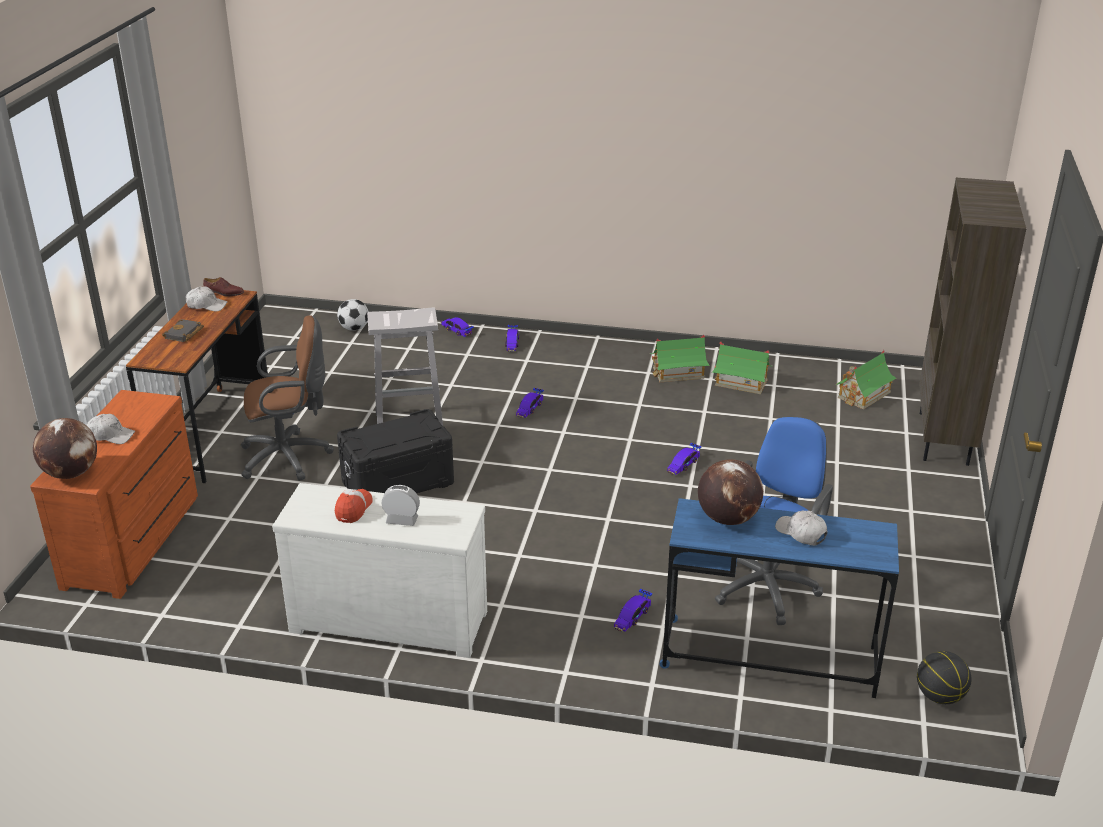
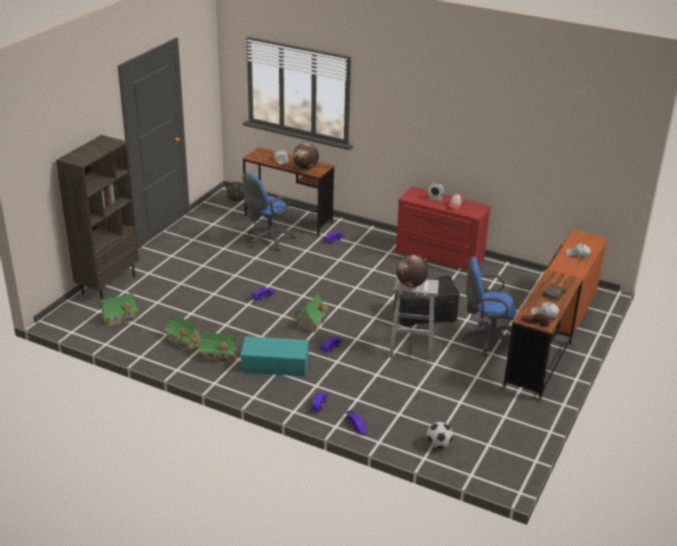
camera: 165 degrees left, 0 degrees up
globe [33,418,97,479] -> globe moved to [396,255,429,287]
brown office chair [241,315,334,481] -> blue office chair [461,257,516,356]
white dresser [272,483,487,658] -> red dresser [396,187,491,271]
blue desk [660,498,899,698] -> brown desk [243,147,334,236]
none -> turquoise storage box [240,336,309,376]
none -> toy house [295,292,329,332]

